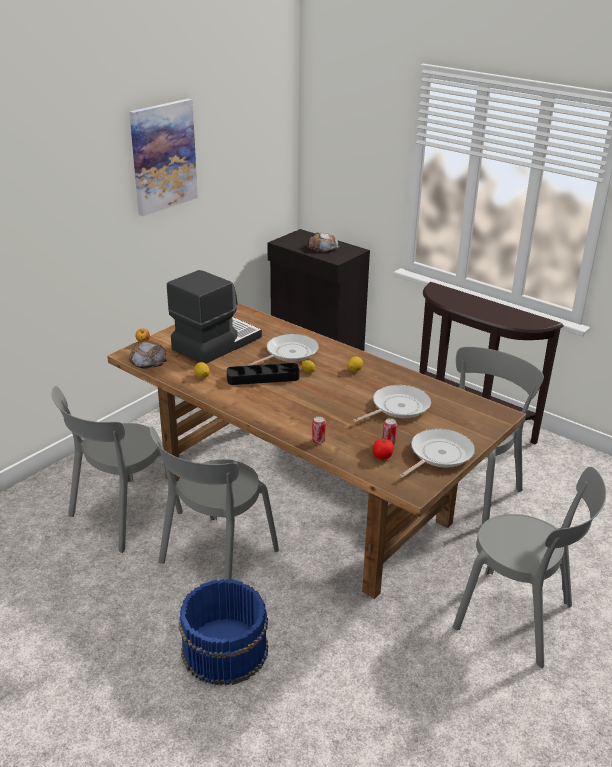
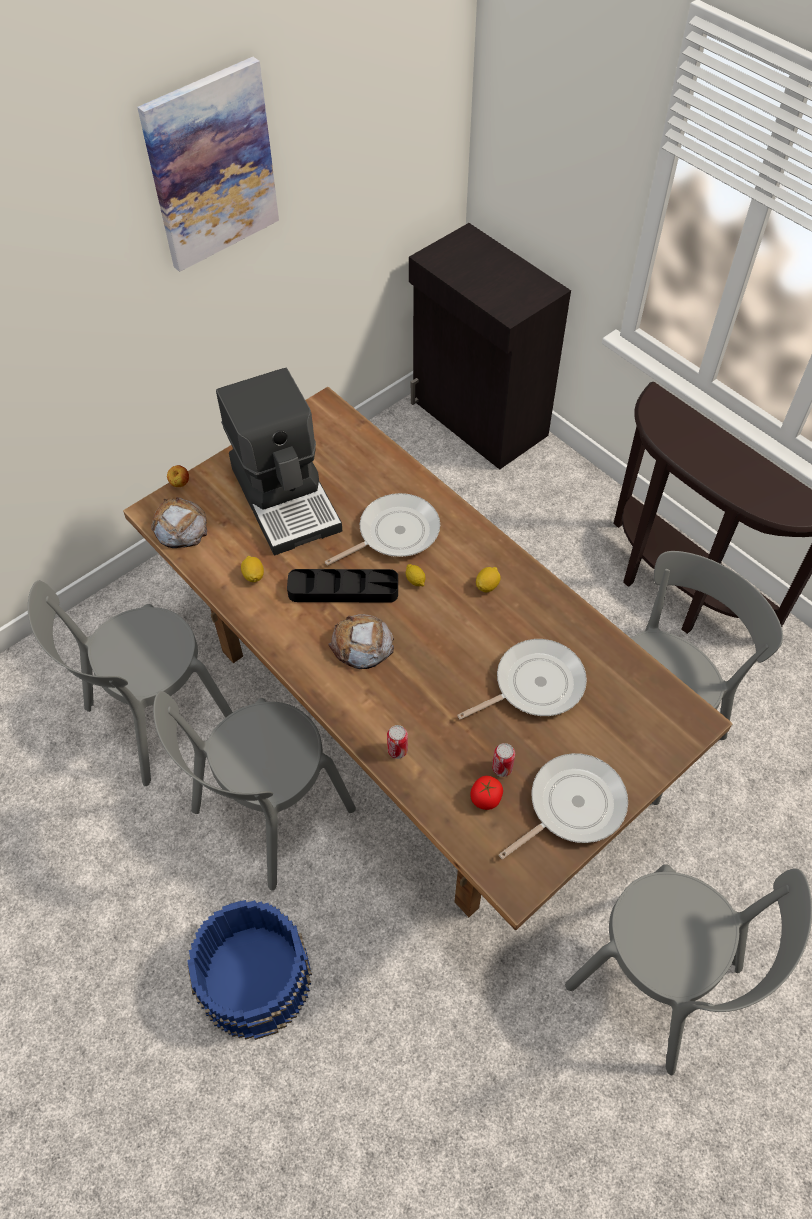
camera: 10 degrees right, 25 degrees up
coffee machine [167,270,262,364] -> coffee machine turned 105 degrees clockwise [216,368,342,556]
bread [308,233,339,252] -> bread moved to [328,614,394,669]

